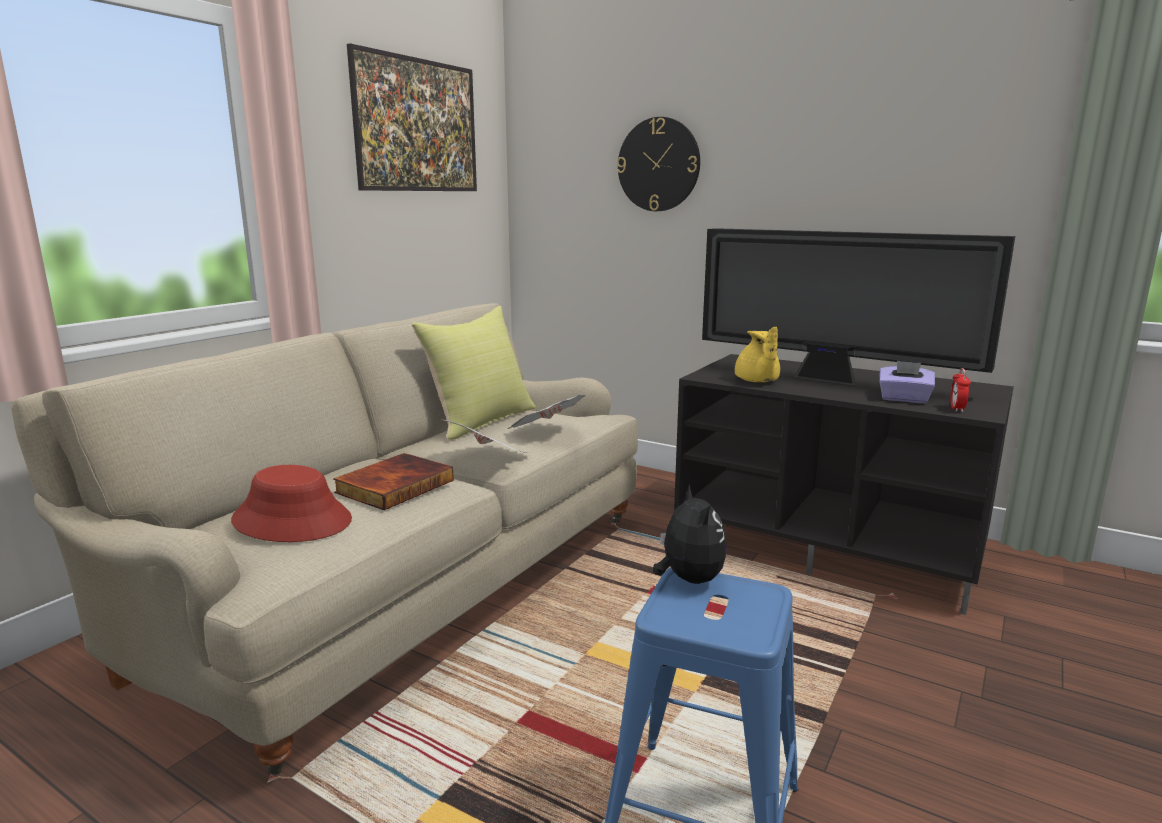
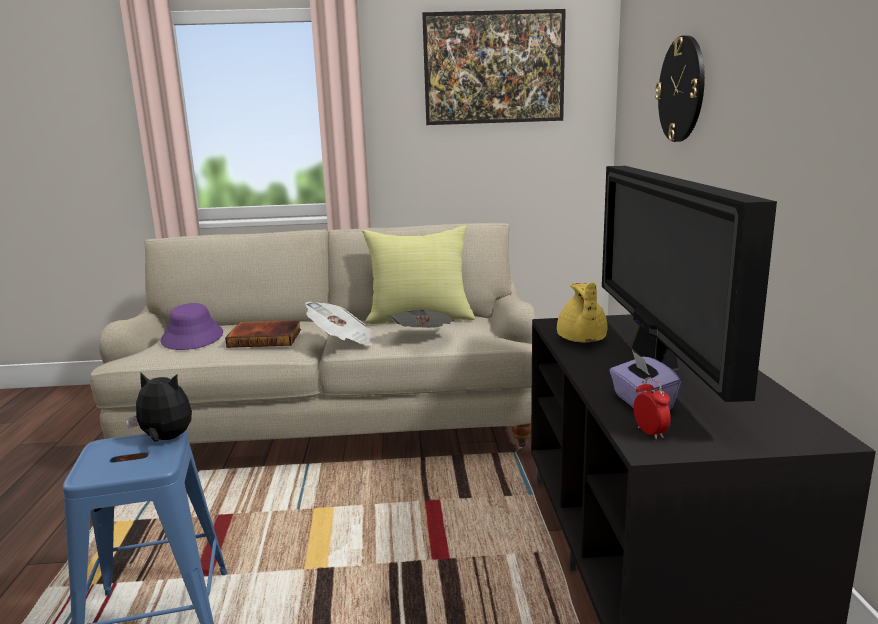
camera: 55 degrees right, 0 degrees up
red hat [231,465,352,542] -> purple hat [160,303,223,350]
plush toy [653,485,727,584] -> plush toy turned 120 degrees counterclockwise [126,372,192,442]
yellow teapot [735,326,780,382] -> yellow teapot turned 45 degrees counterclockwise [557,282,608,342]
alarm clock [950,368,971,412] -> alarm clock turned 90 degrees clockwise [633,377,671,440]

